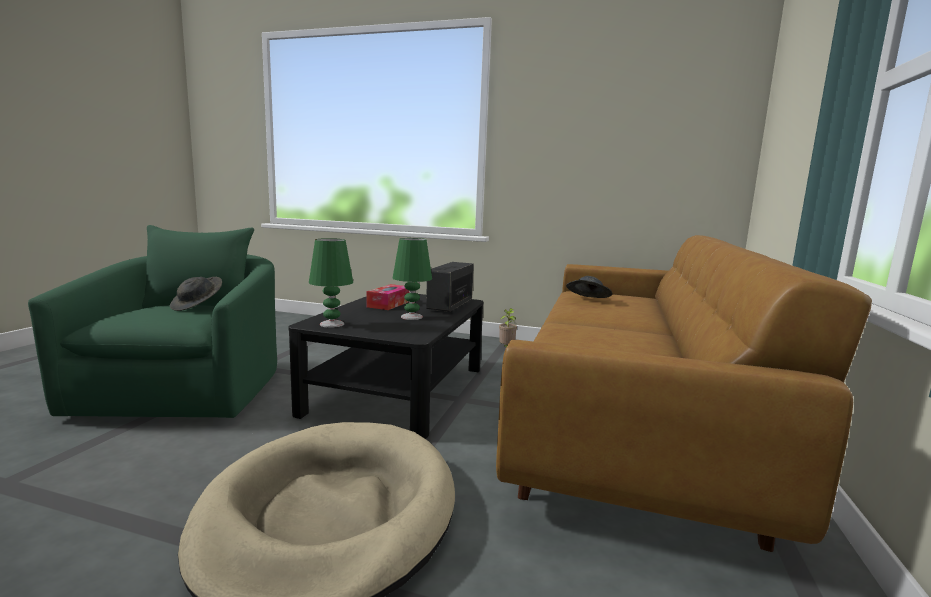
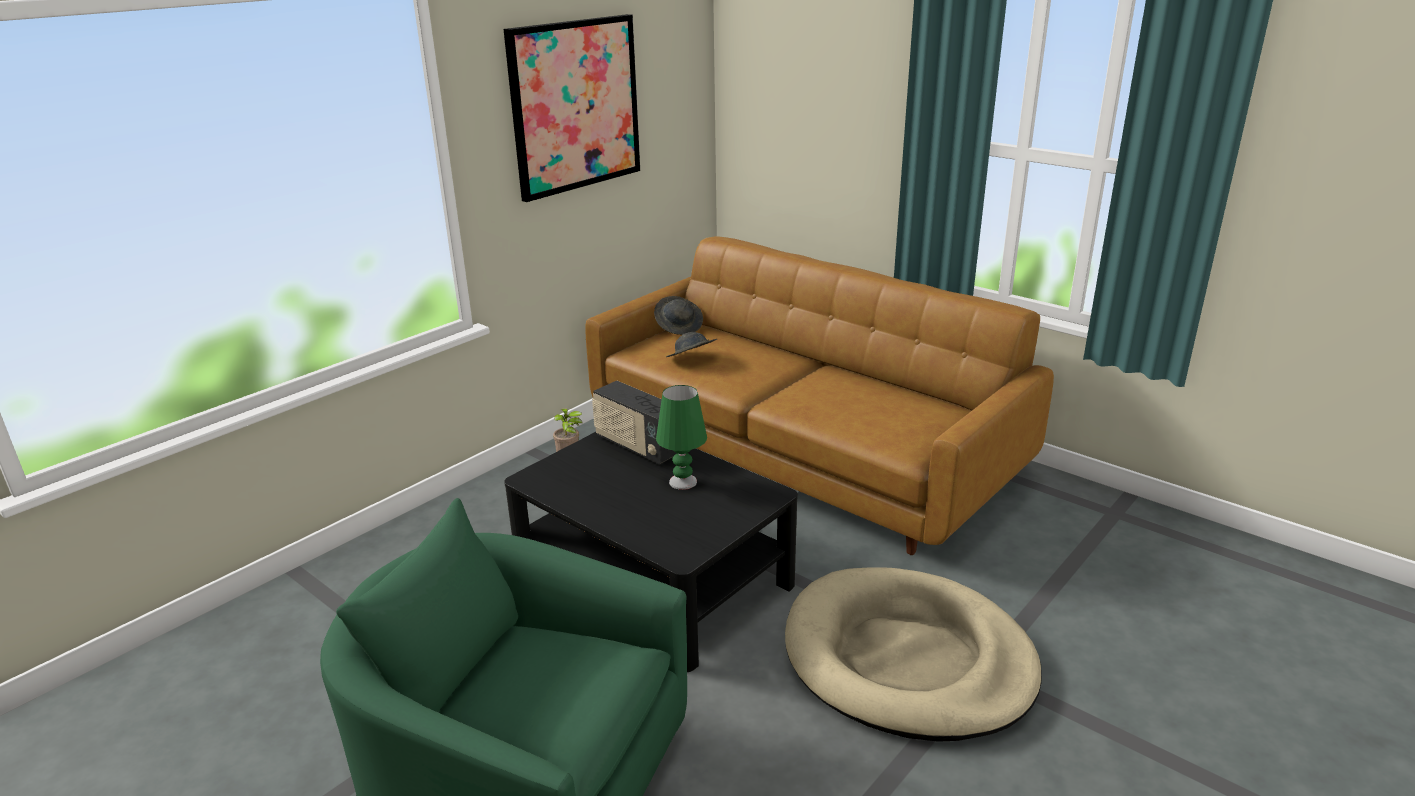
camera: 65 degrees left, 15 degrees up
grey hat [170,277,222,311] -> grey hat moved to [654,296,703,335]
green table lamp [309,238,353,328] -> none
tissue box [366,284,409,310] -> none
none -> picture [503,14,640,202]

